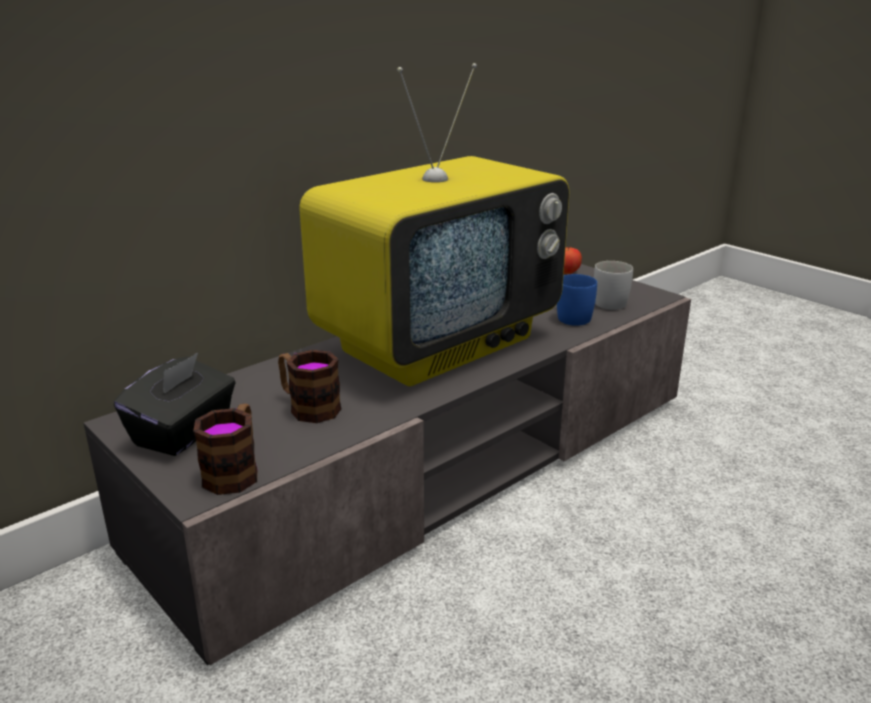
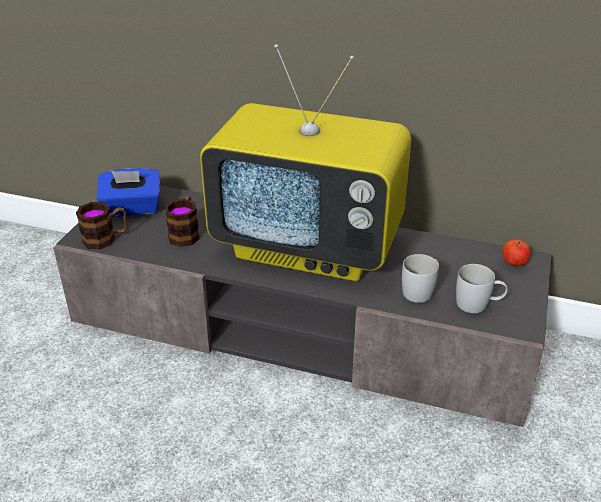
camera: 60 degrees right, 10 degrees up
black tissue box [114,353,236,456] -> blue tissue box [97,168,161,217]
blue mug [557,274,597,326] -> white mug [402,254,439,303]

